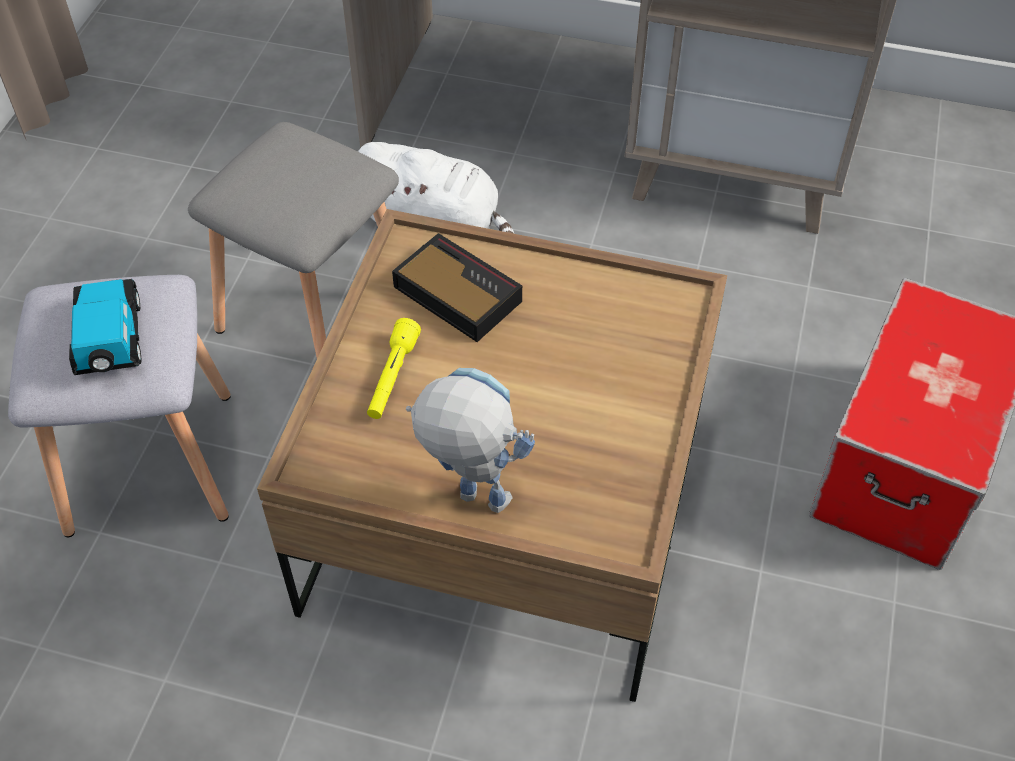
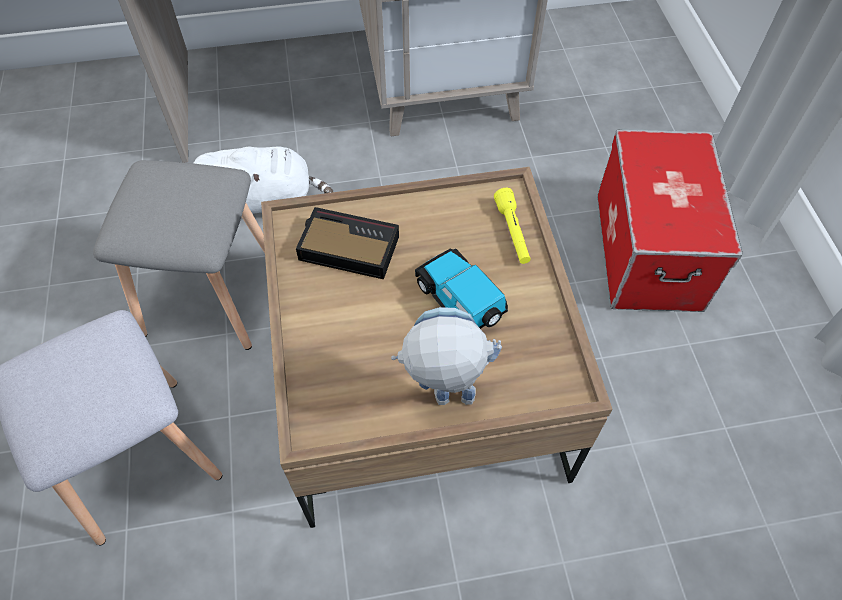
camera: 25 degrees left, 5 degrees up
toy car [69,279,141,375] -> toy car moved to [415,248,508,329]
yellow flashlight [367,318,421,419] -> yellow flashlight moved to [494,188,531,264]

